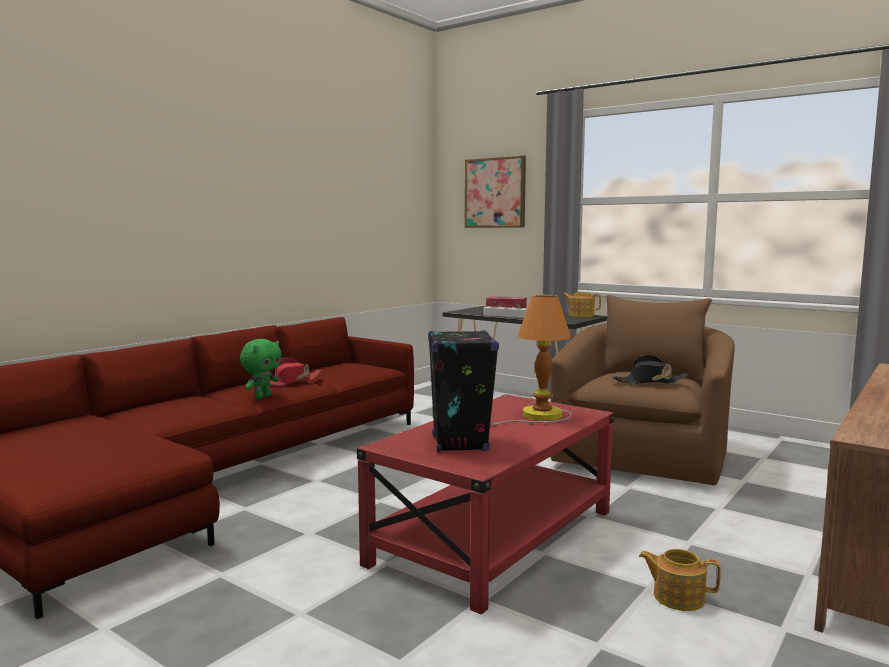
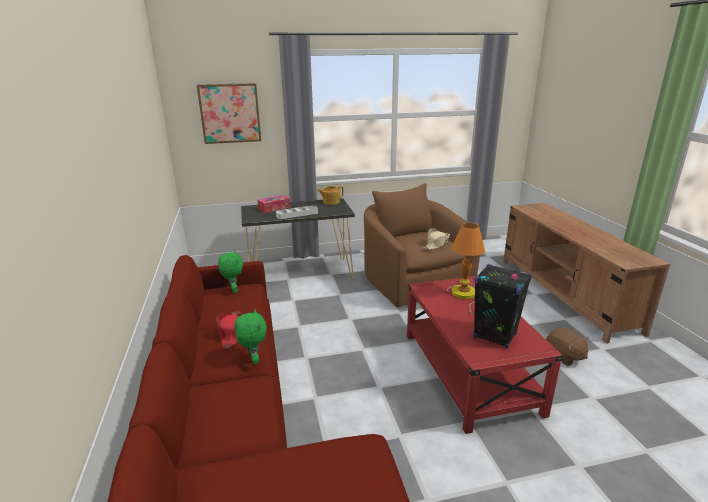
camera: 50 degrees left, 15 degrees up
black hat [612,355,690,384] -> beige hat [424,228,450,250]
teapot [639,549,721,611] -> brown plush toy [546,328,589,366]
none -> green plush toy [218,251,243,293]

